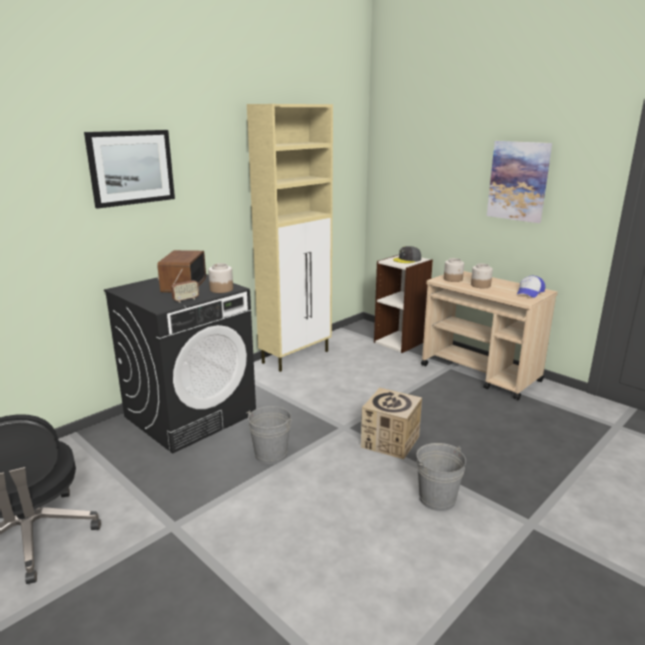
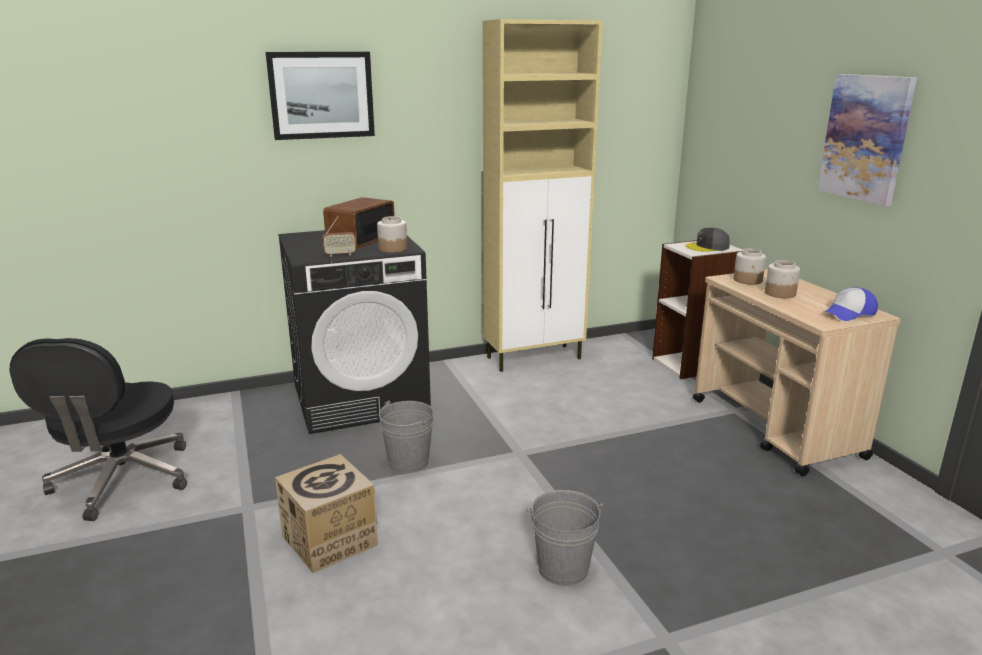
camera: 25 degrees right, 0 degrees up
cardboard box [361,388,422,459] -> cardboard box moved to [275,454,378,573]

